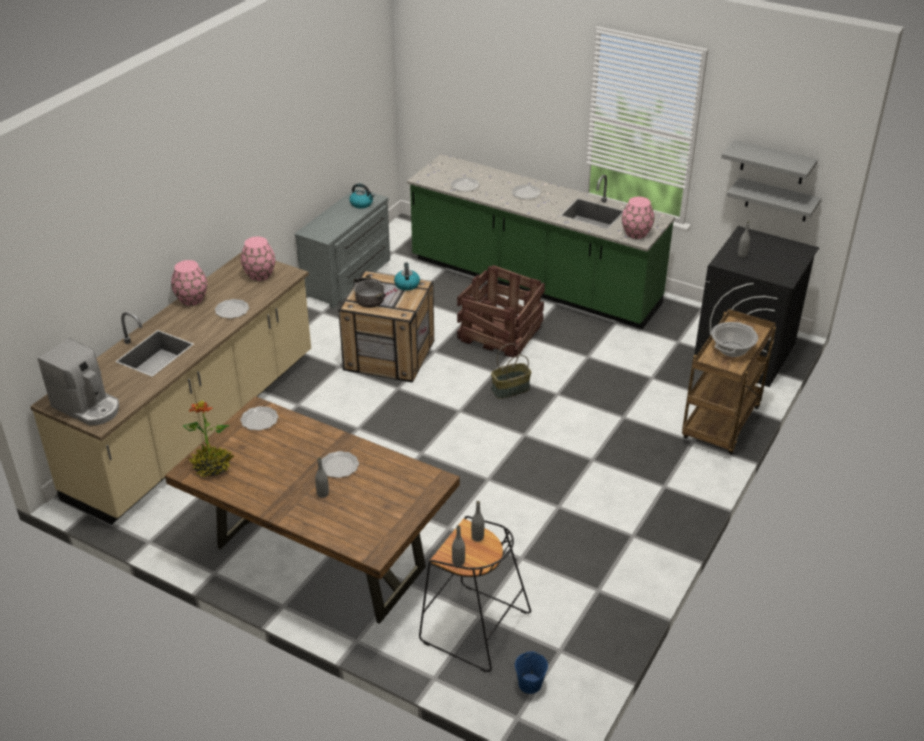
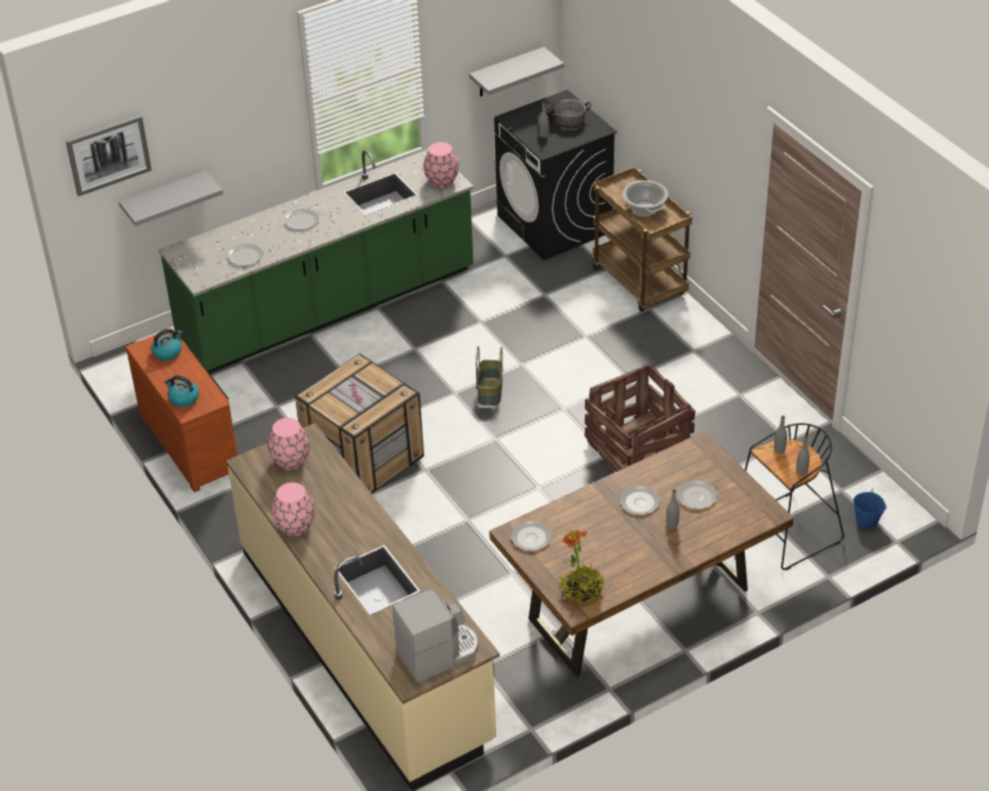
camera: 60 degrees left, 5 degrees up
plate [215,299,249,319] -> plate moved to [677,481,718,510]
grey dresser [295,188,390,308] -> brown dresser [125,329,238,492]
cooking pot [353,275,386,308] -> cooking pot moved to [538,99,591,129]
kettle [394,262,420,291] -> kettle moved to [164,375,199,407]
crate [457,265,545,358] -> crate moved to [585,365,696,472]
grey shelf [721,140,818,184] -> grey shelf moved to [119,170,223,226]
none -> picture [66,115,152,196]

